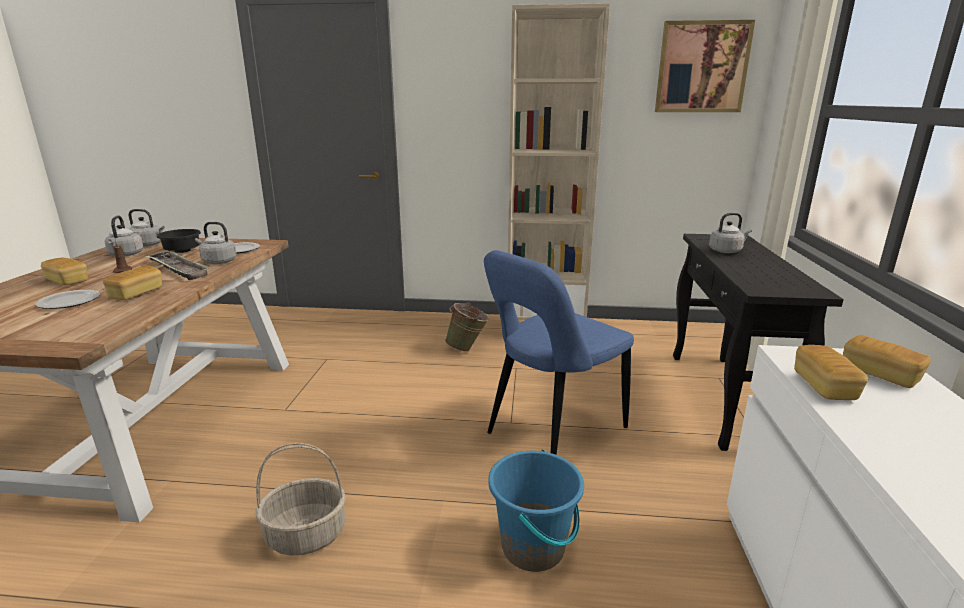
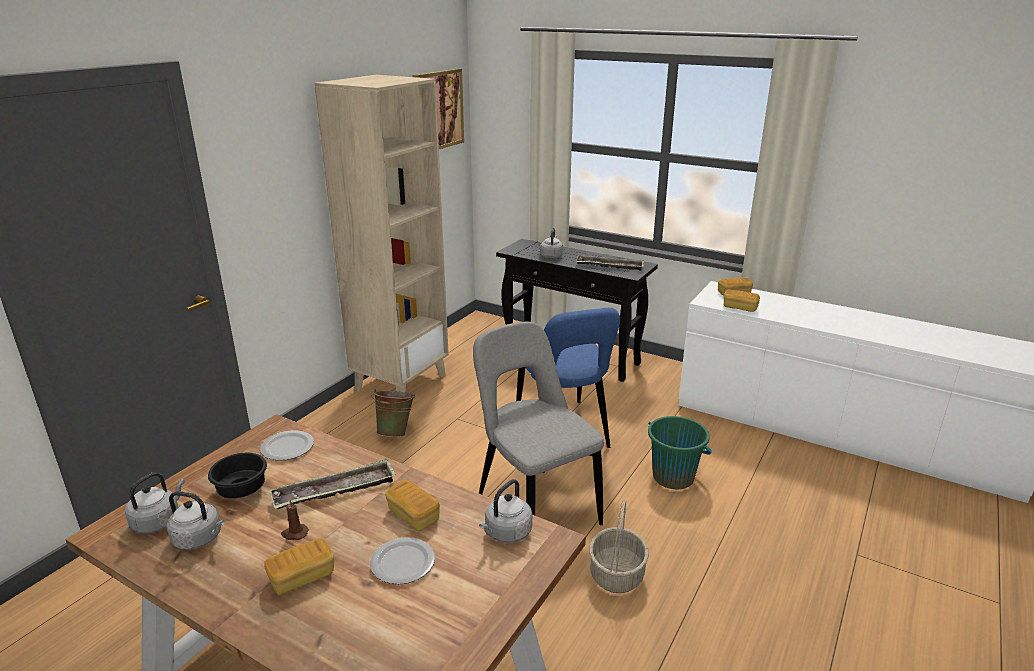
camera: 65 degrees left, 5 degrees up
grey kettle [195,222,237,264] -> grey kettle moved to [479,479,532,543]
blue bucket [488,449,584,572] -> green bucket [648,416,712,489]
none -> grey chair [473,322,604,525]
none -> tray [576,256,644,271]

